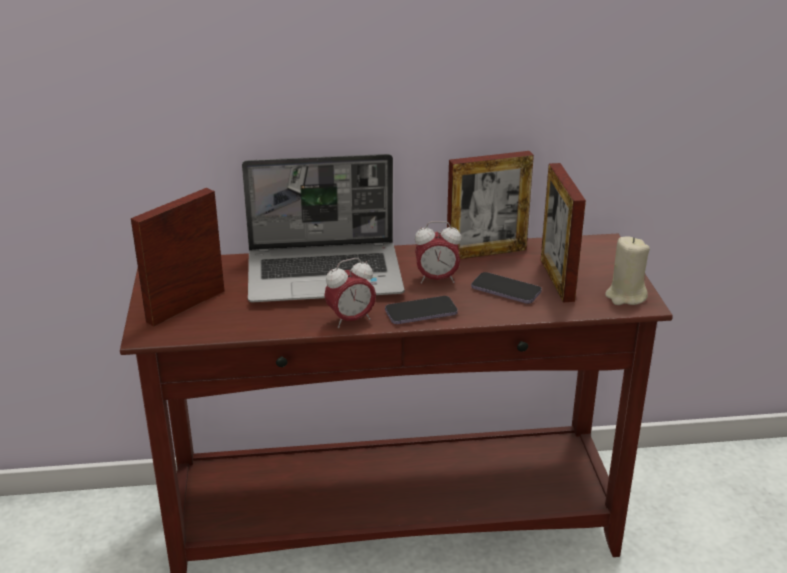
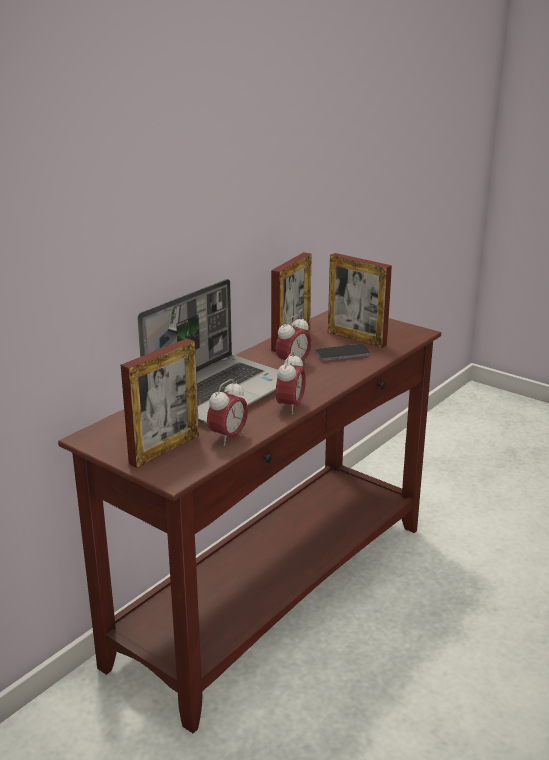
camera: 45 degrees left, 5 degrees down
picture frame [131,188,224,327] -> picture frame turned 135 degrees counterclockwise [121,339,199,468]
phone [385,296,458,324] -> none
beige candle [605,236,650,305] -> none
none -> alarm clock [207,379,248,446]

